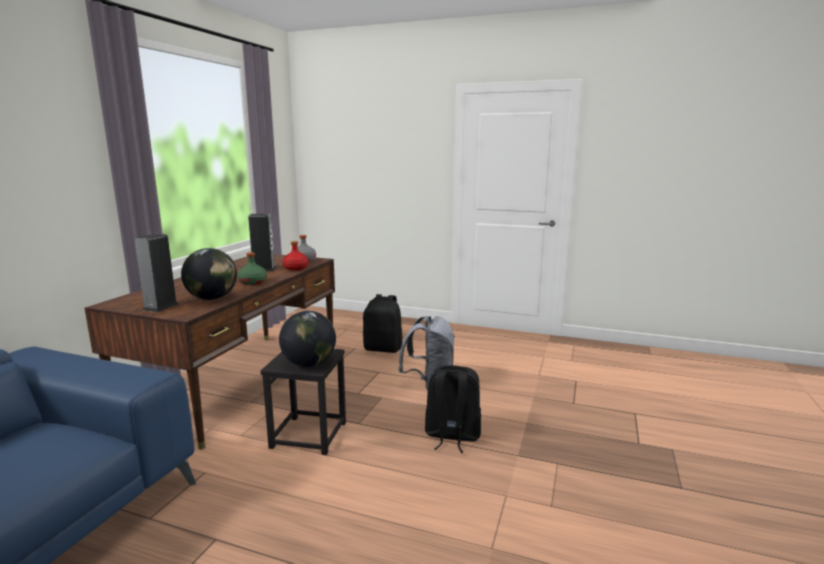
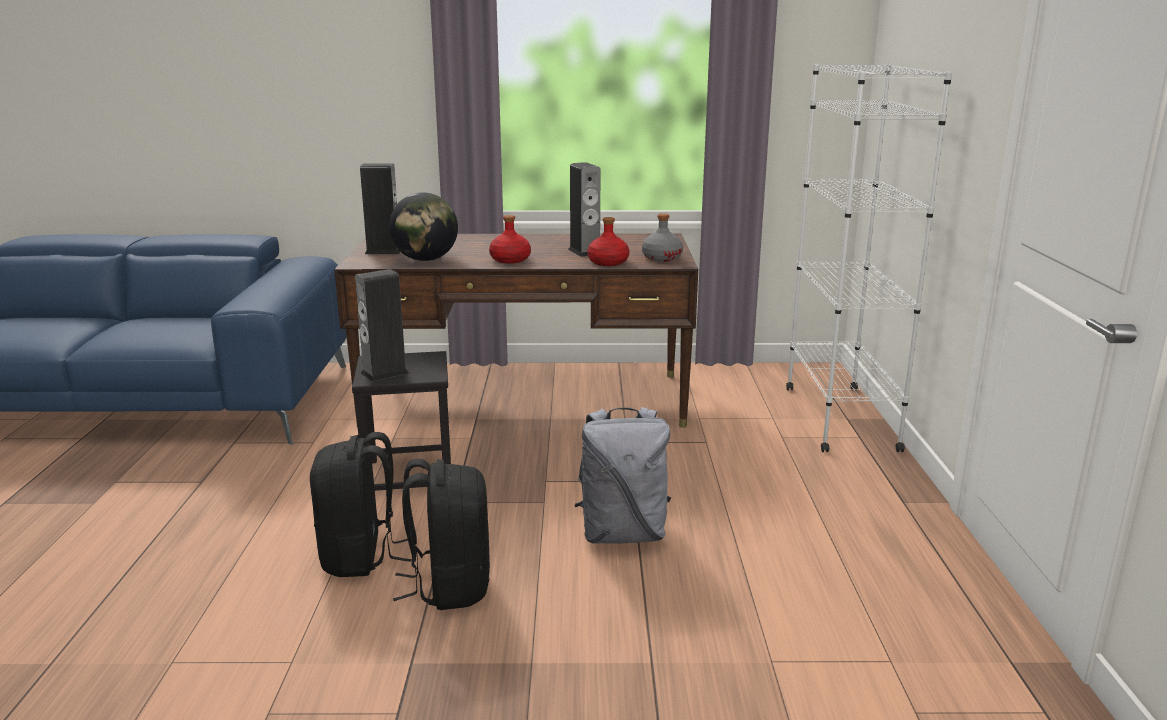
camera: 70 degrees right, 5 degrees up
green bottle [237,252,267,285] -> red bottle [489,215,531,264]
globe [279,311,336,367] -> speaker [355,269,409,382]
black backpack [363,294,403,353] -> black backpack moved to [310,432,412,577]
none -> white bookcase [786,64,952,452]

